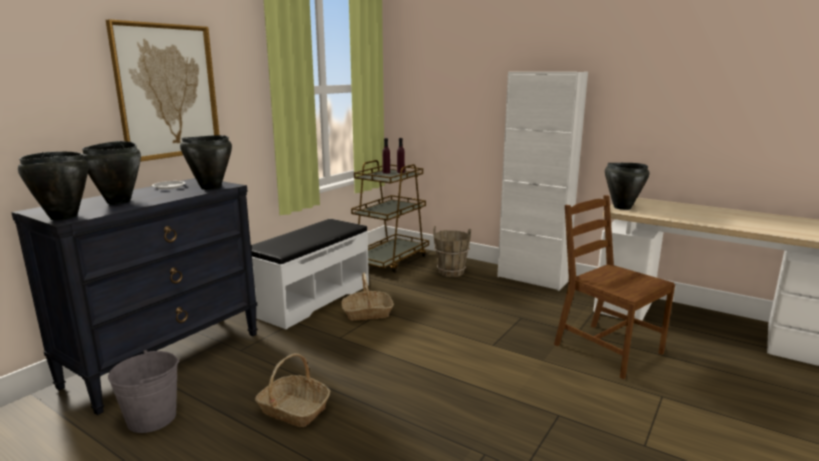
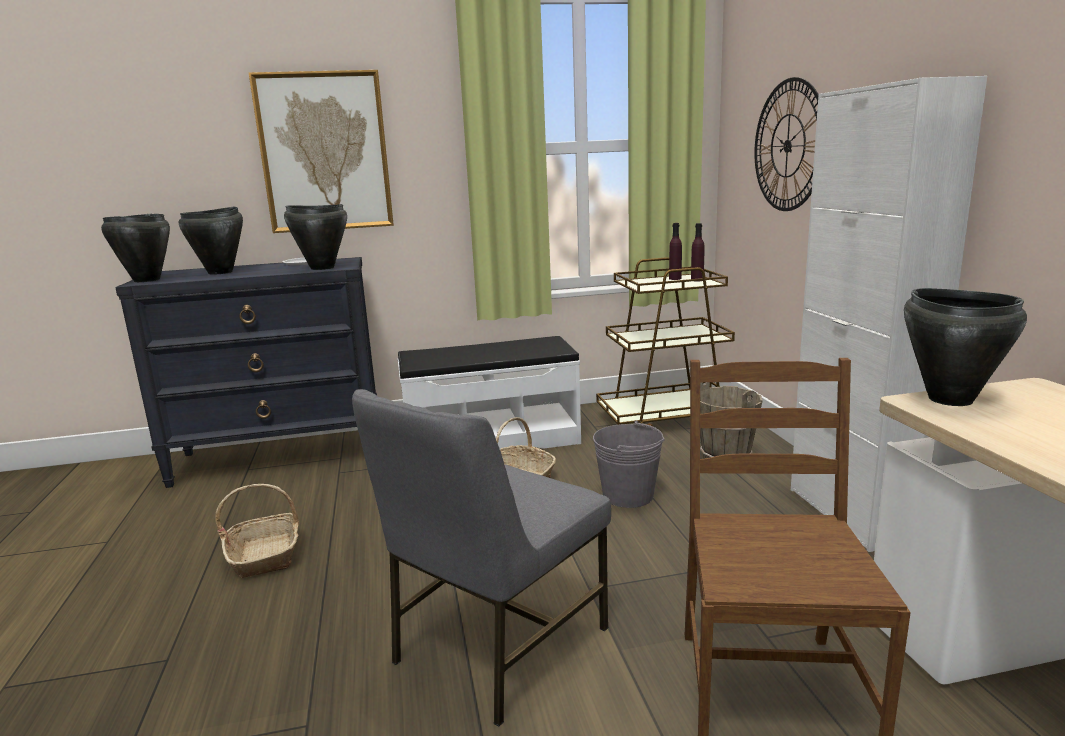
camera: 45 degrees right, 0 degrees up
grey bucket [108,350,179,433] -> grey bucket moved to [593,421,665,508]
none -> grey chair [352,389,611,727]
none -> wall clock [754,77,819,211]

